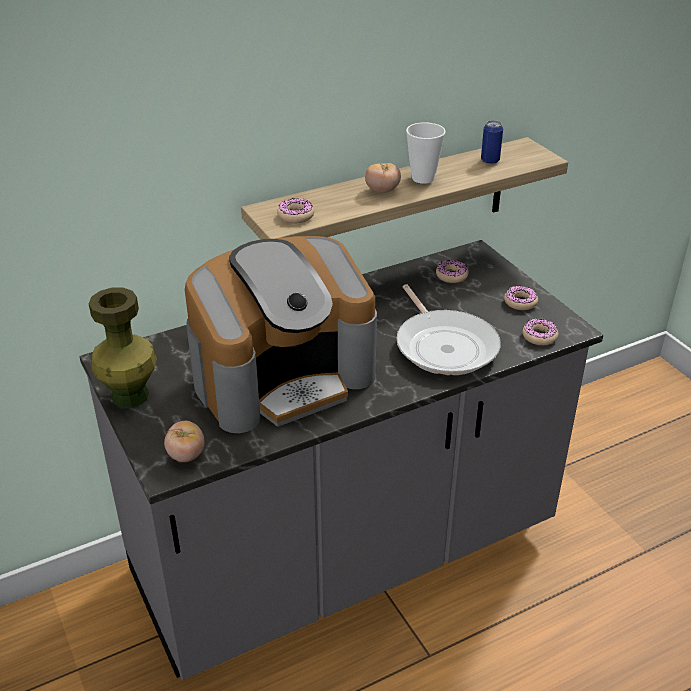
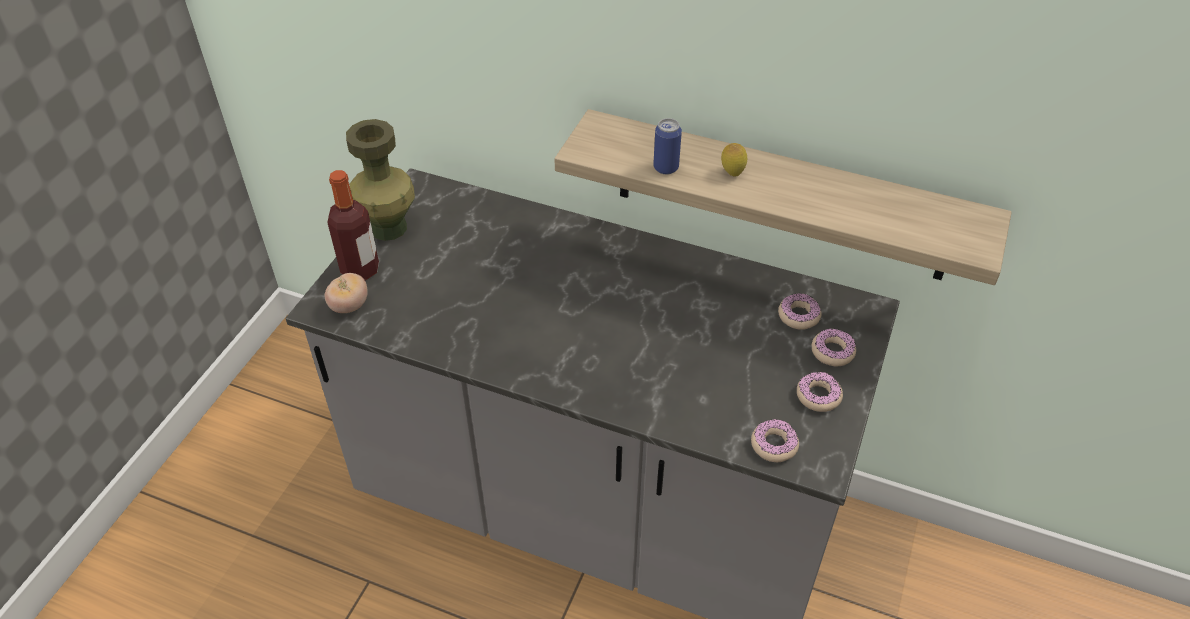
camera: 50 degrees right, 10 degrees up
coffee machine [185,236,377,433] -> none
donut [277,198,314,223] -> donut moved to [812,329,856,366]
tomato [365,162,401,193] -> lemon [721,143,747,177]
frying pan [396,284,501,375] -> none
cup [406,122,446,184] -> none
can [481,120,503,164] -> can moved to [653,118,682,175]
none -> bottle [327,170,379,280]

